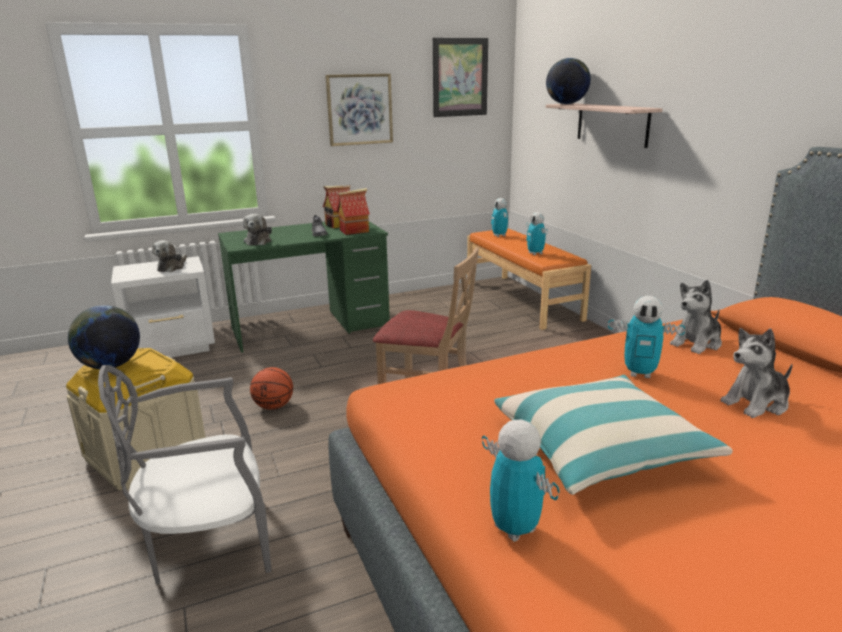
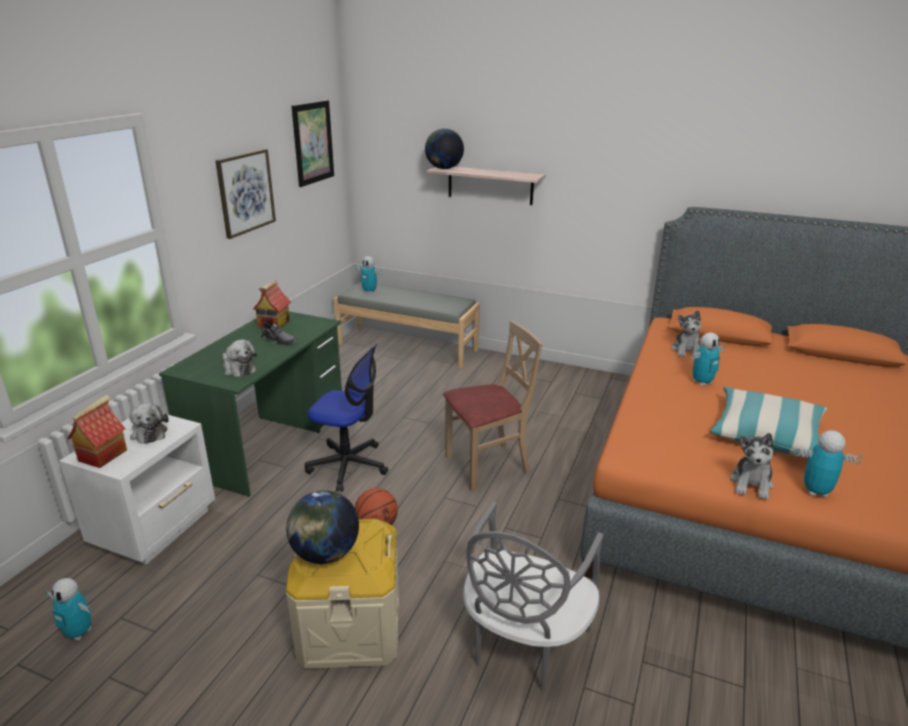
camera: 45 degrees left, 5 degrees up
toy house [337,188,370,235] -> toy house moved to [67,395,127,468]
orange bench [467,228,591,330] -> grey bench [334,282,480,369]
toy robot [526,212,548,255] -> toy robot moved to [46,578,92,641]
plush toy [720,328,793,418] -> plush toy moved to [730,433,774,500]
none -> office chair [305,344,388,492]

